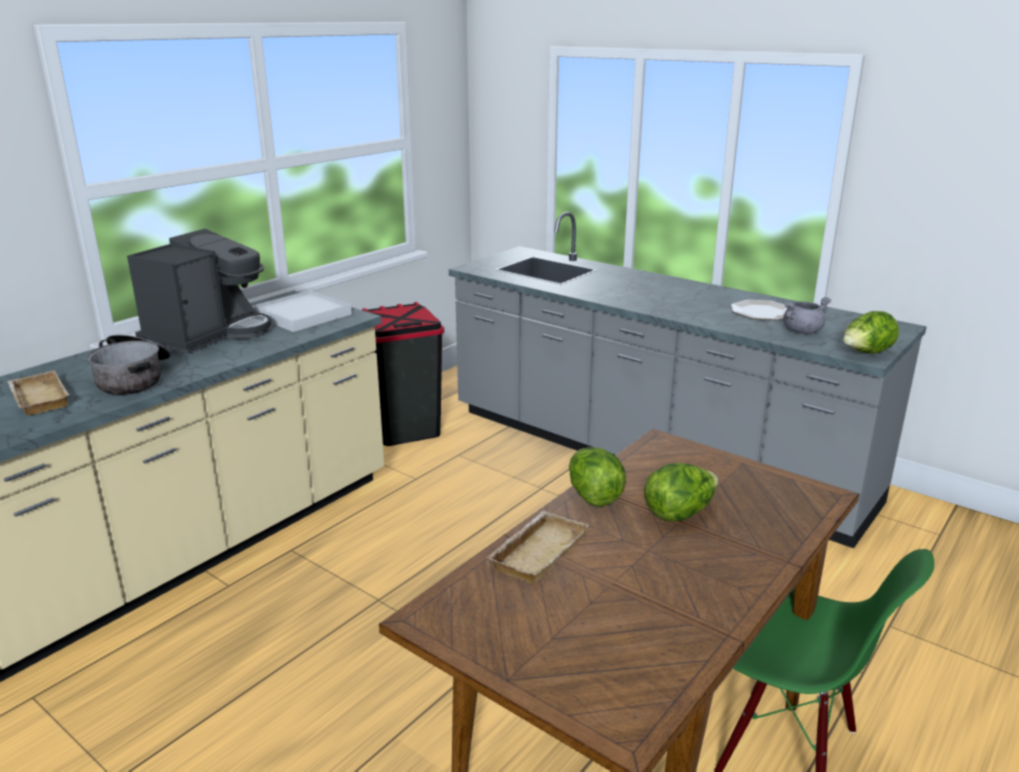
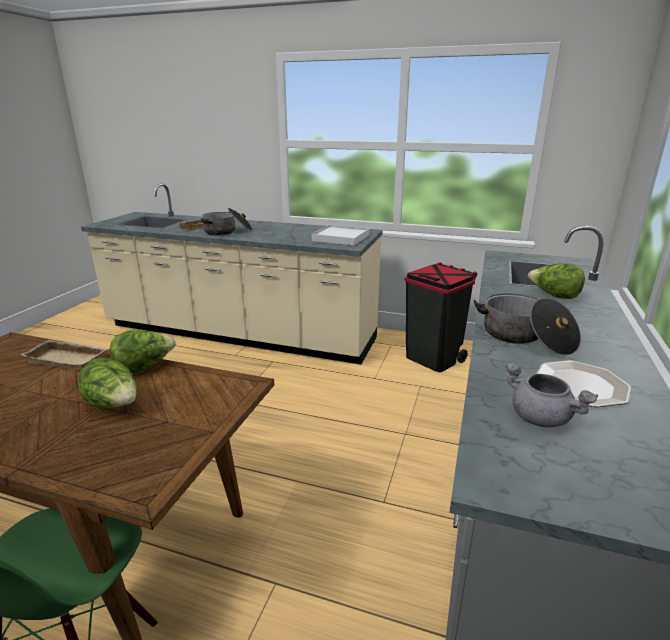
camera: 70 degrees right, 0 degrees up
coffee machine [127,229,272,354] -> none
lettuce [843,311,899,354] -> lettuce moved to [528,263,585,299]
none -> cooking pot [474,293,581,356]

